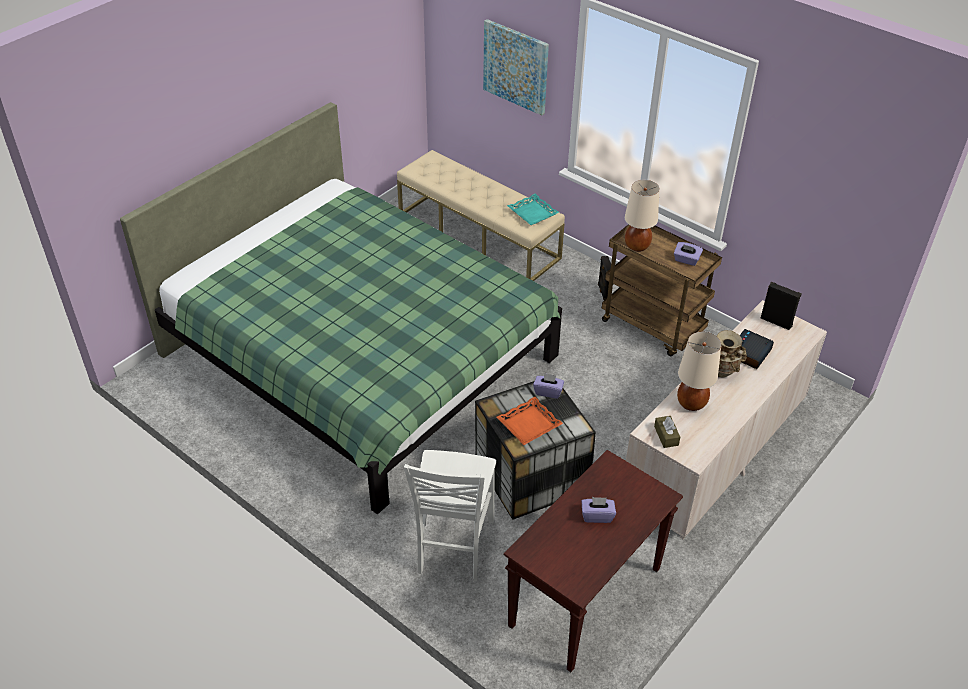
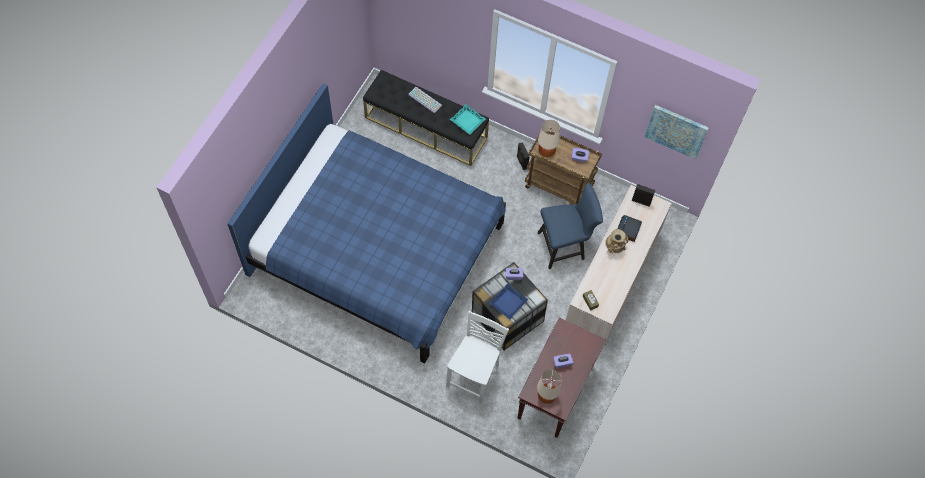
camera: 15 degrees left, 20 degrees up
green bed [120,102,562,514] -> blue bed [227,83,506,364]
beige bench [397,150,565,281] -> black bench [363,70,489,166]
white chair [404,450,496,581] -> white chair turned 150 degrees counterclockwise [446,311,509,404]
picture [483,19,549,115] -> picture moved to [645,105,709,159]
orange tray [496,397,563,445] -> blue tray [489,283,529,320]
beige table lamp [677,332,721,411] -> beige table lamp moved to [537,370,562,404]
none -> keyboard [408,87,442,113]
none -> blue chair [538,183,603,269]

